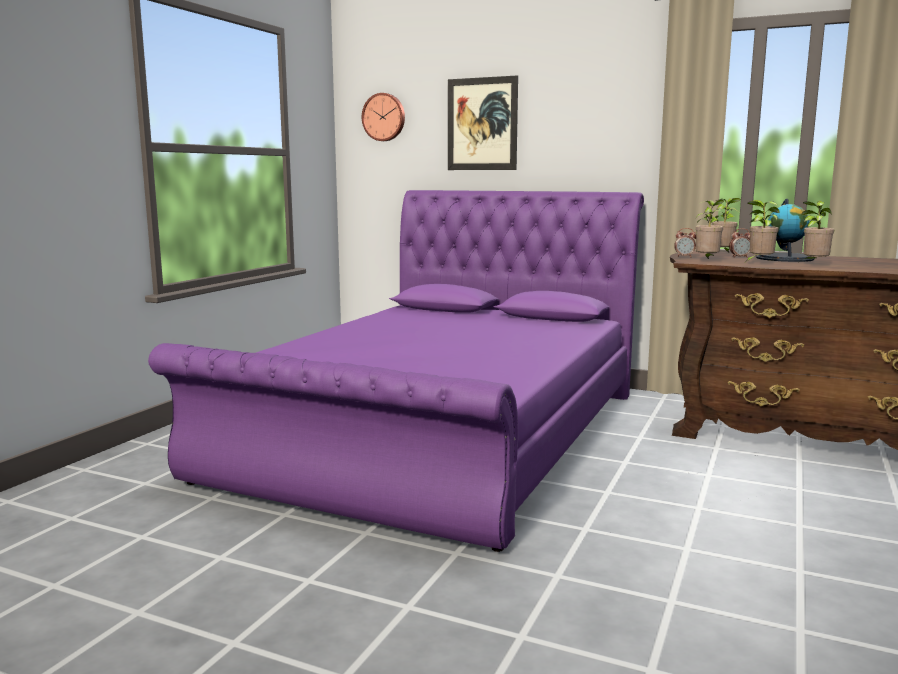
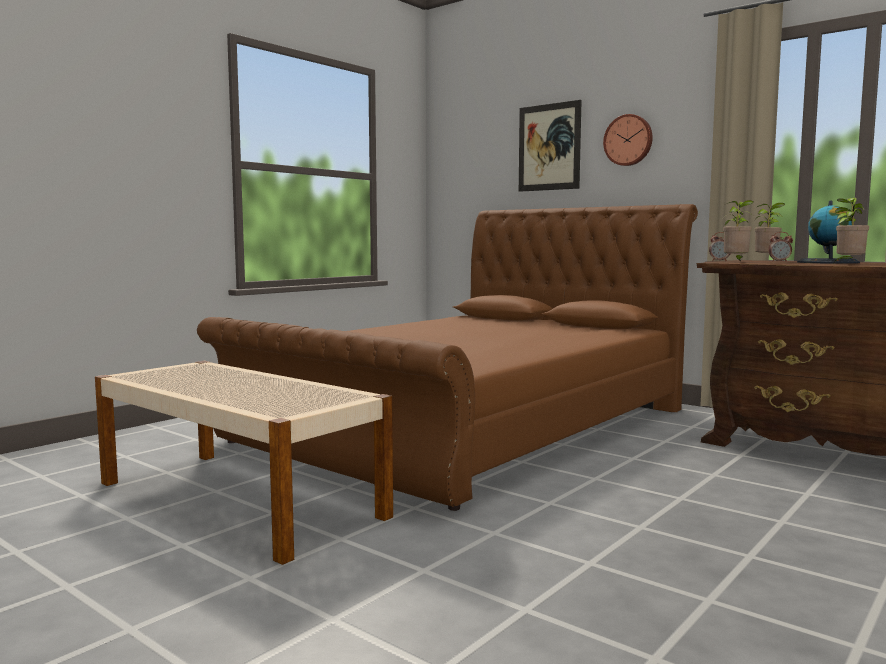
camera: 15 degrees right, 5 degrees down
purple bed [148,190,644,552] -> brown bed [197,204,698,511]
wall clock [362,93,405,141] -> wall clock moved to [603,114,653,166]
potted plant [747,200,780,261] -> none
none -> beige bench [95,361,393,565]

